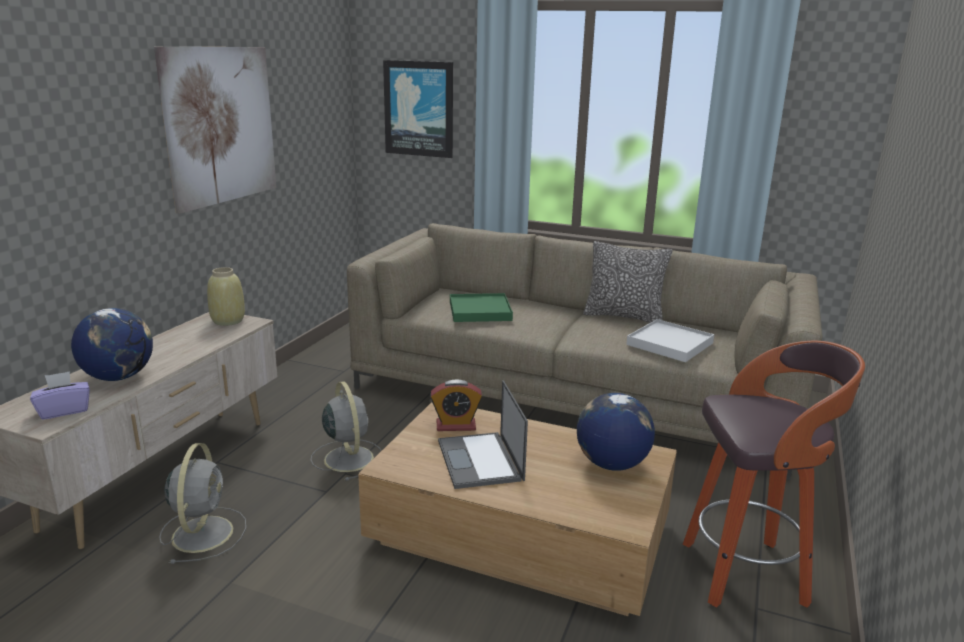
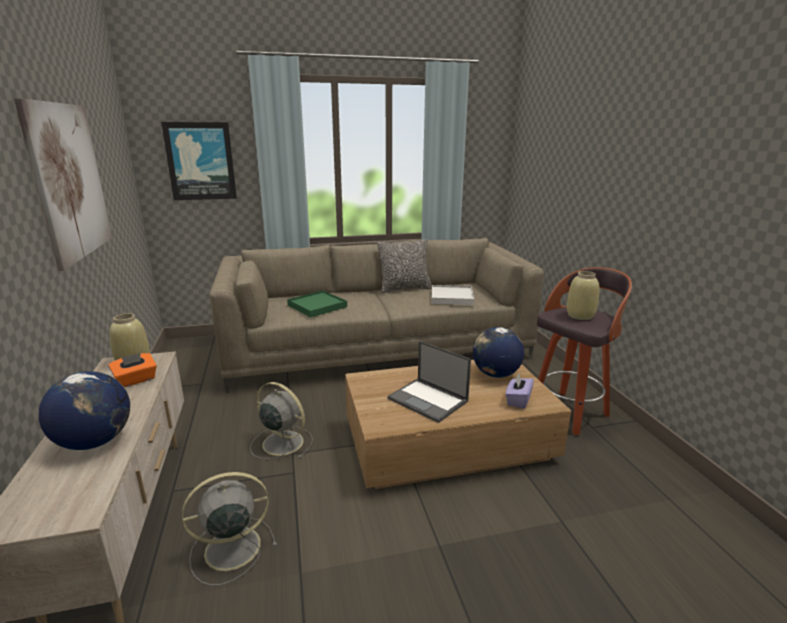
camera: 35 degrees left, 0 degrees up
purple tissue box [30,371,90,420] -> purple tissue box moved to [506,373,534,409]
grey fan [159,443,246,564] -> grey fan turned 75 degrees counterclockwise [182,472,277,586]
alarm clock [430,379,482,431] -> none
none -> orange tissue box [108,353,157,387]
none -> beige vase [567,271,599,320]

